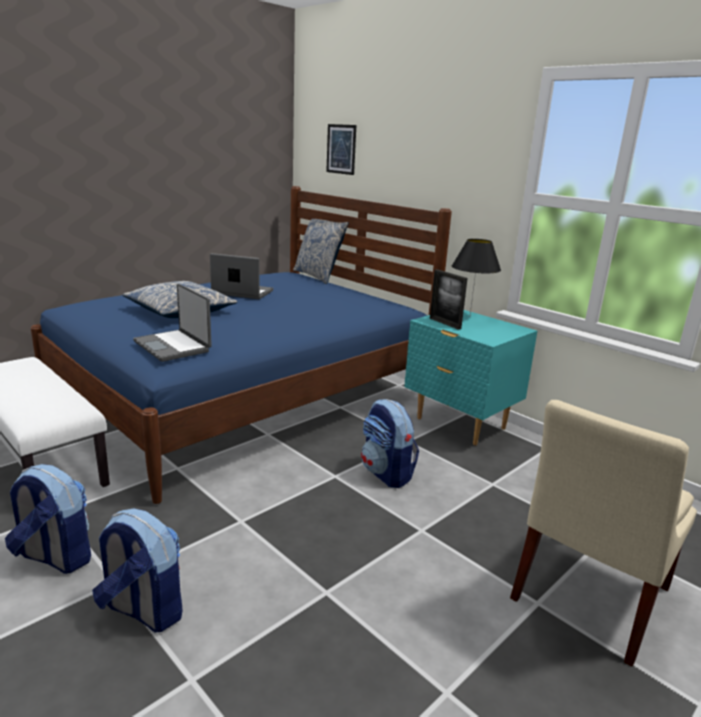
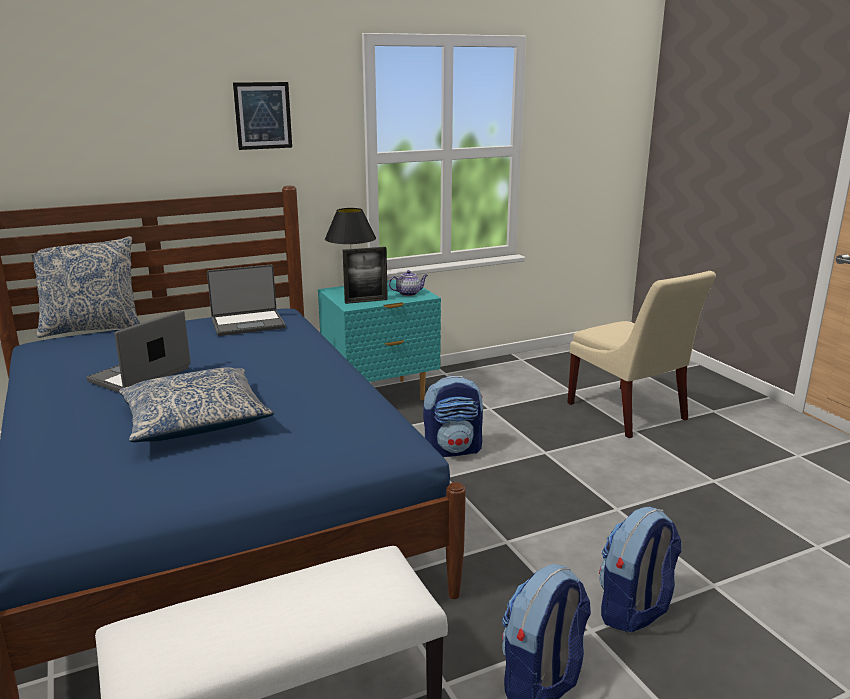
camera: 70 degrees left, 0 degrees up
laptop [133,284,212,362] -> laptop moved to [207,265,286,336]
picture [326,124,356,175] -> picture moved to [233,82,292,150]
none -> teapot [389,270,428,296]

